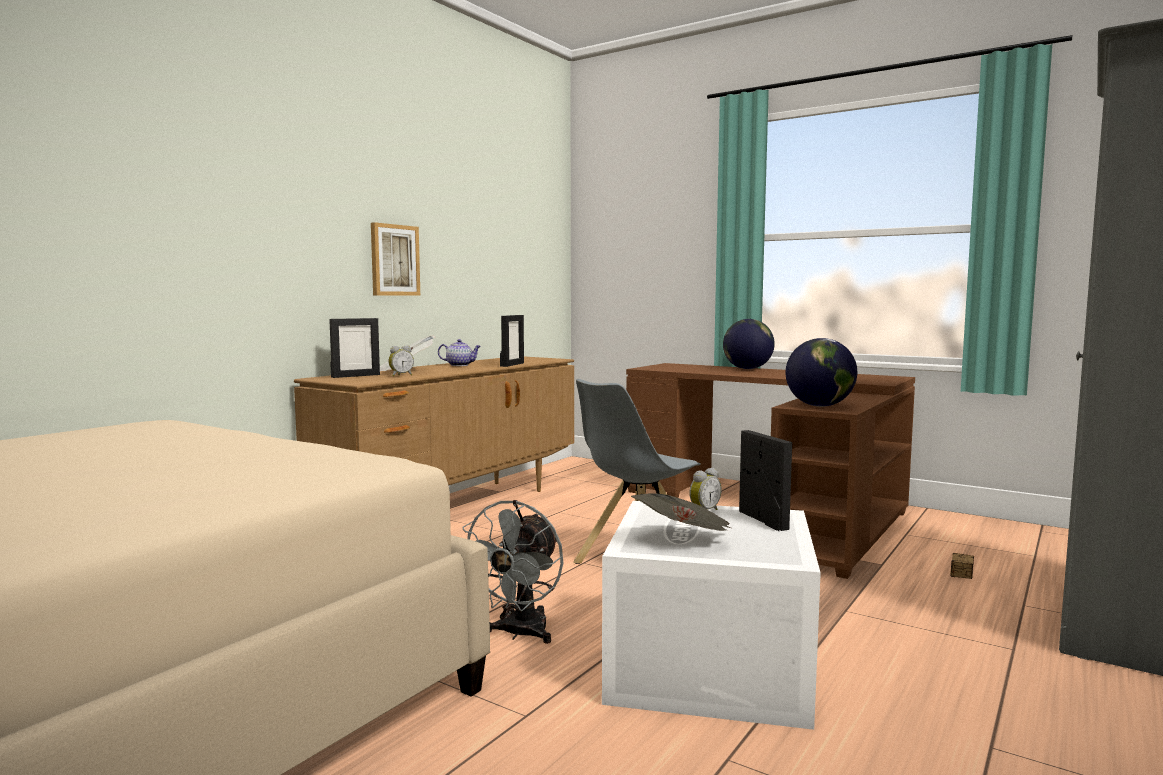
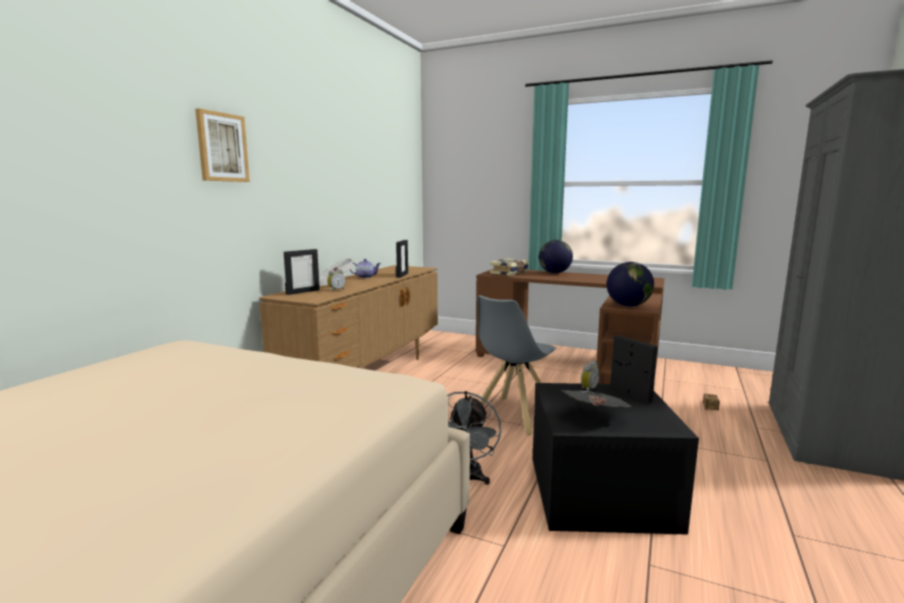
camera: 10 degrees left, 5 degrees up
picture [371,222,420,296] -> picture moved to [195,108,250,182]
white storage box [602,501,821,730] -> black storage box [533,383,699,535]
none -> book [490,258,528,276]

